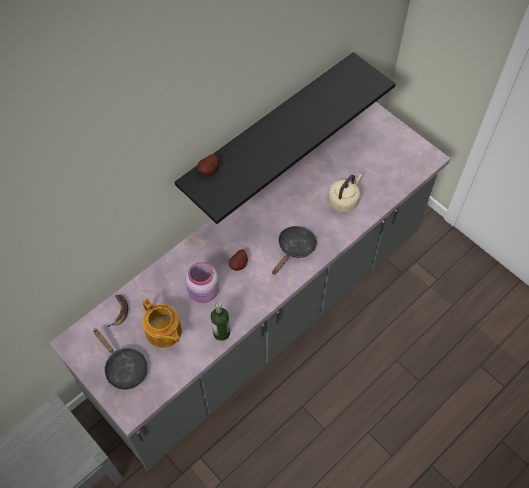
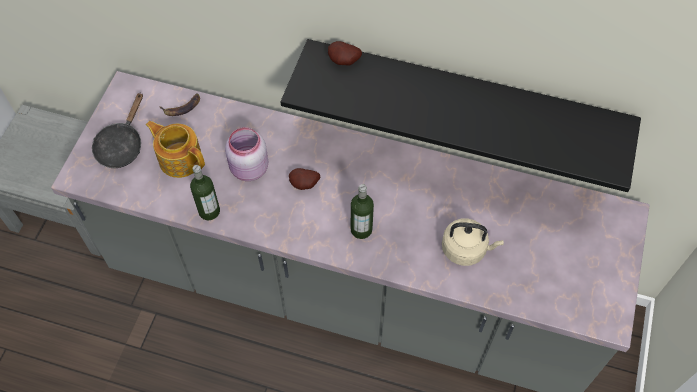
camera: 60 degrees right, 0 degrees up
teapot [142,299,182,348] -> teapot turned 105 degrees clockwise [146,121,205,178]
black frying pan [272,226,317,275] -> bottle [351,184,374,239]

